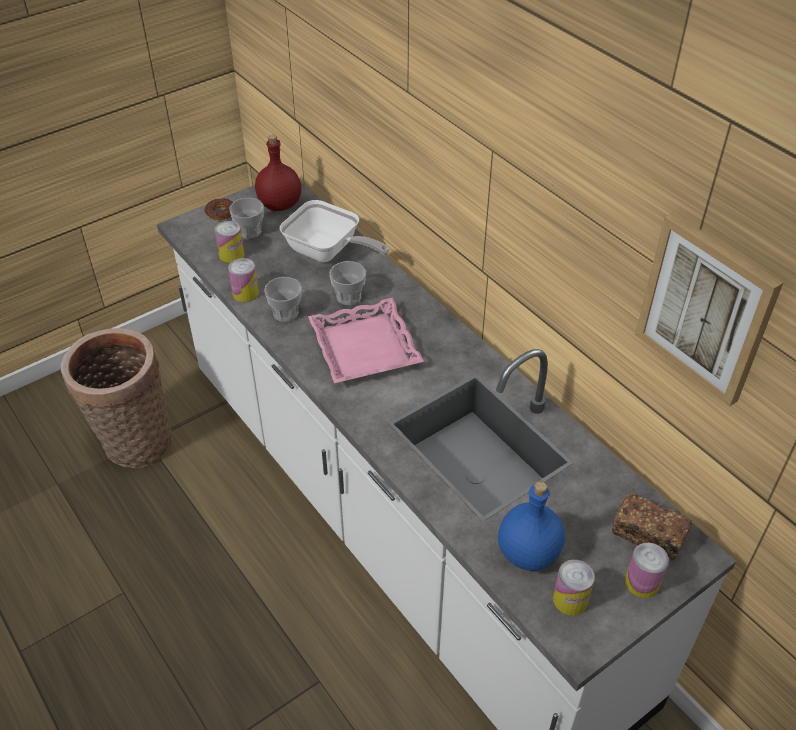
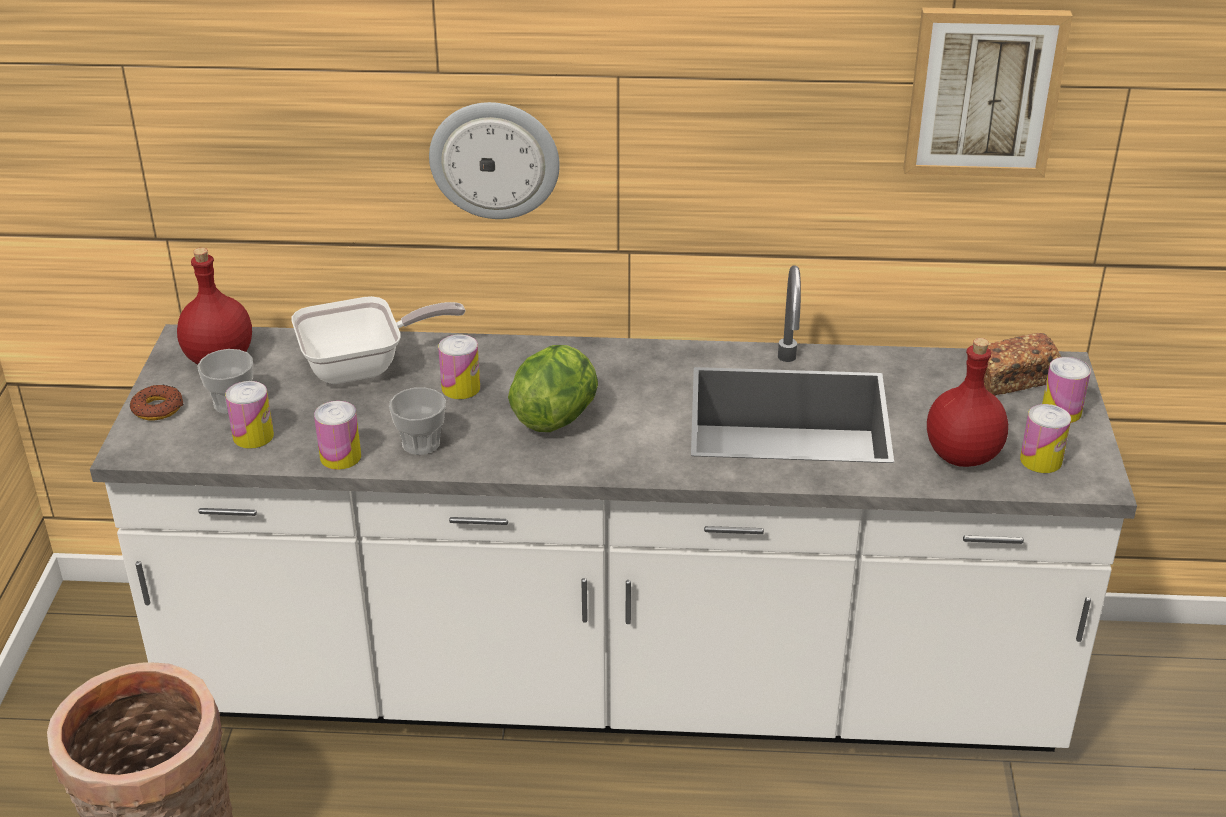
camera: 50 degrees left, 10 degrees down
pink tray [308,298,424,383] -> lettuce [508,345,598,432]
cup [329,261,366,305] -> can [438,335,480,399]
blue bottle [498,481,565,571] -> red bottle [927,338,1008,467]
none -> wall clock [429,102,560,219]

